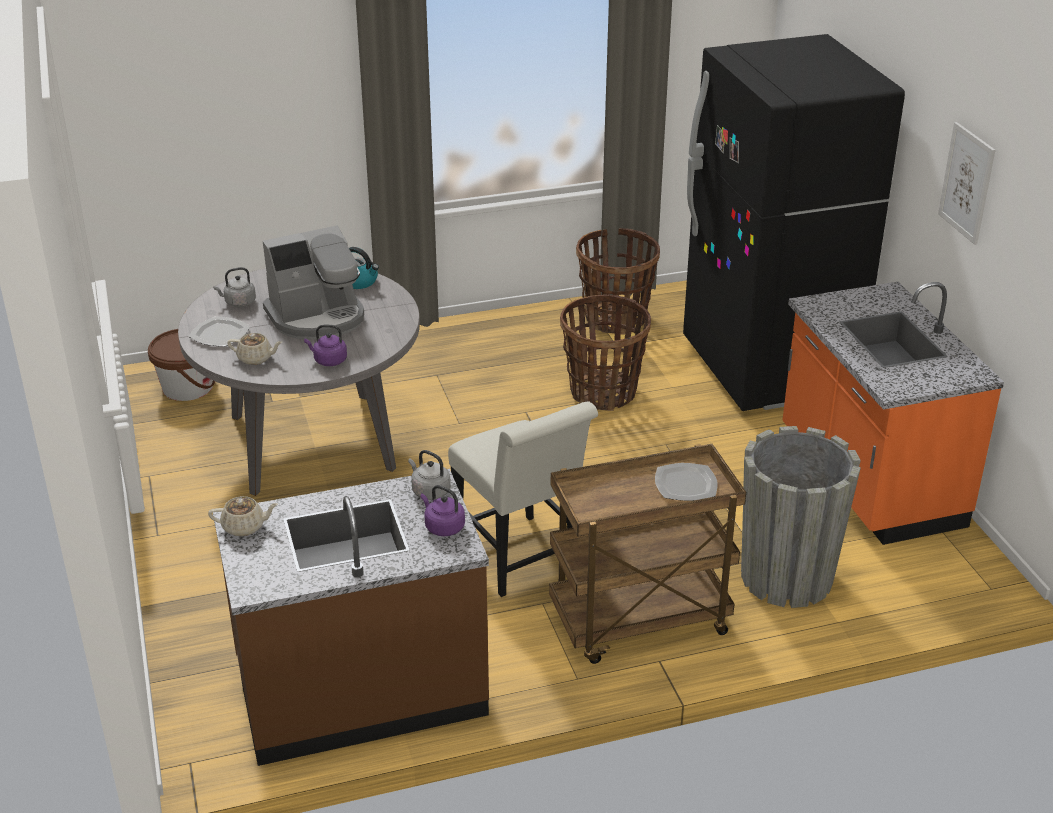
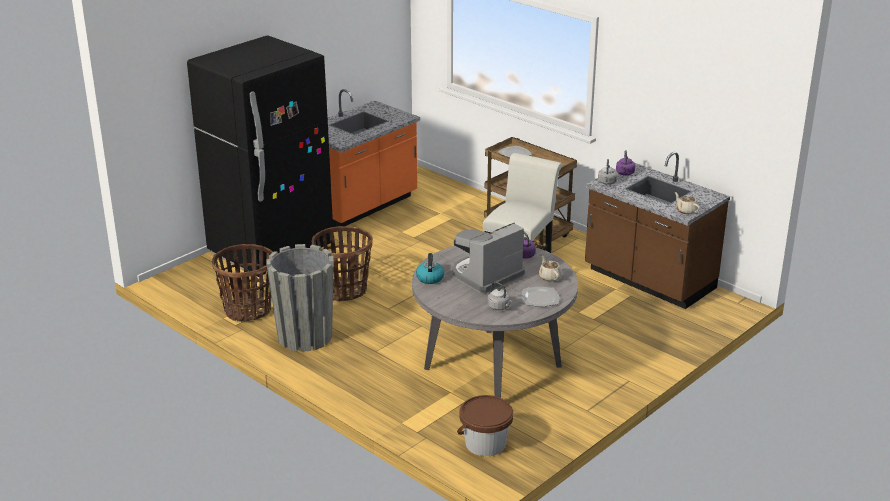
camera: 120 degrees left, 5 degrees down
coffee machine [263,226,364,339] -> coffee machine turned 75 degrees counterclockwise [452,222,525,293]
grey planter [741,426,861,608] -> grey planter moved to [266,244,334,352]
picture [938,122,995,245] -> none

